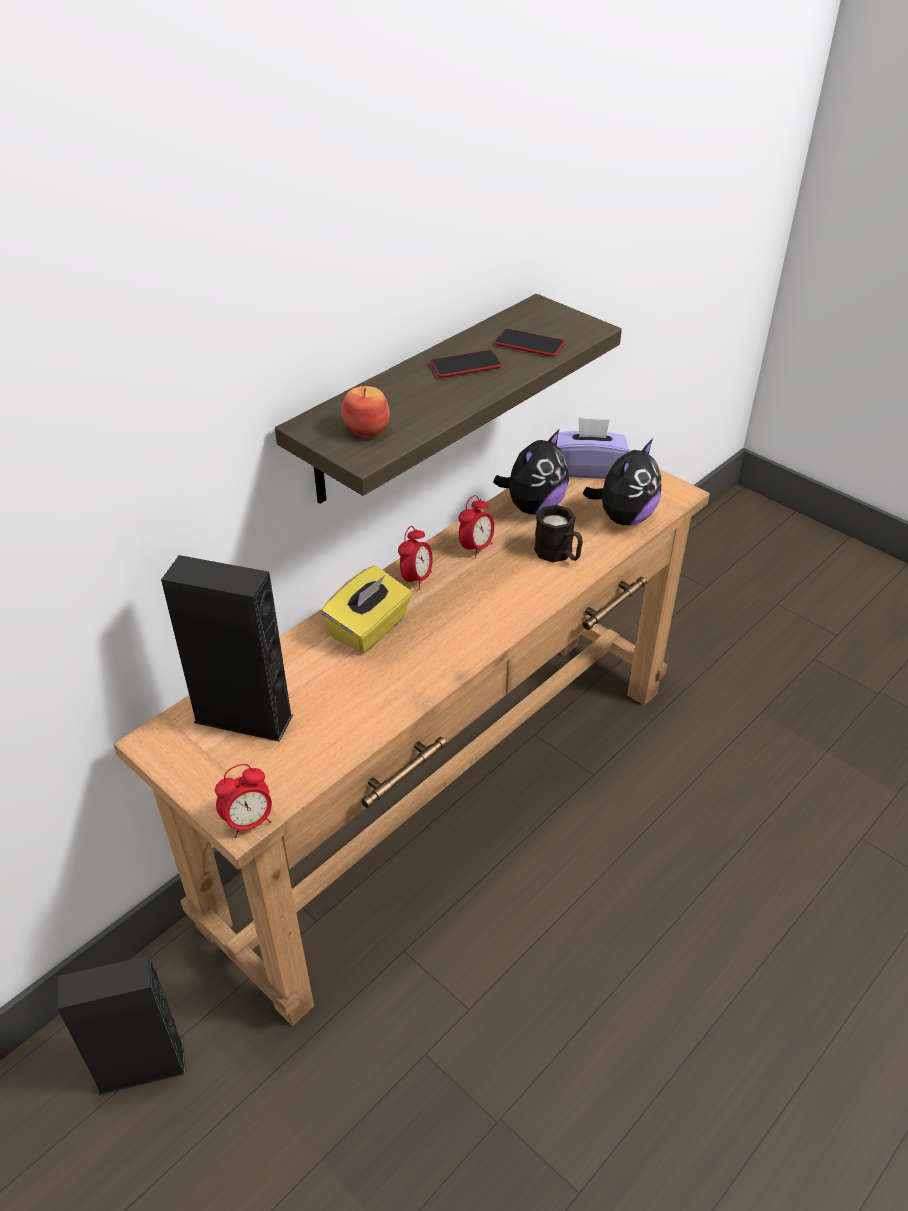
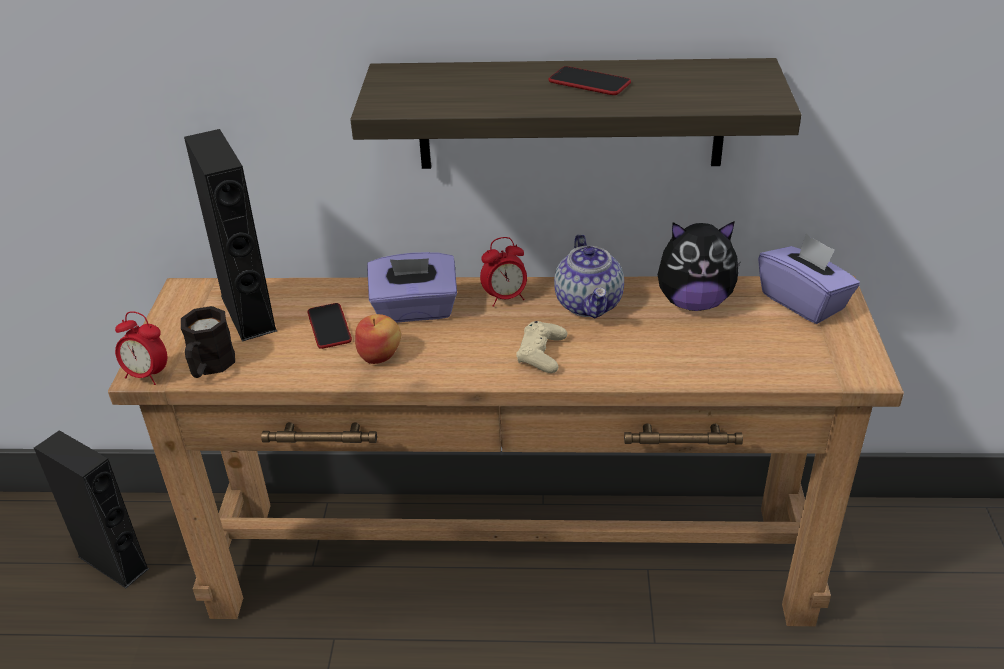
camera: 50 degrees right, 5 degrees down
yellow tissue box [321,565,412,653] -> purple tissue box [367,252,457,323]
apple [341,386,390,438] -> apple moved to [355,314,401,364]
alarm clock [458,495,494,558] -> teapot [554,234,624,318]
phone [494,329,565,357] -> phone moved to [308,303,352,349]
black mug [534,505,583,563] -> black mug moved to [181,306,235,378]
plush toy [583,439,661,525] -> none
none -> beige game controller [516,321,567,373]

